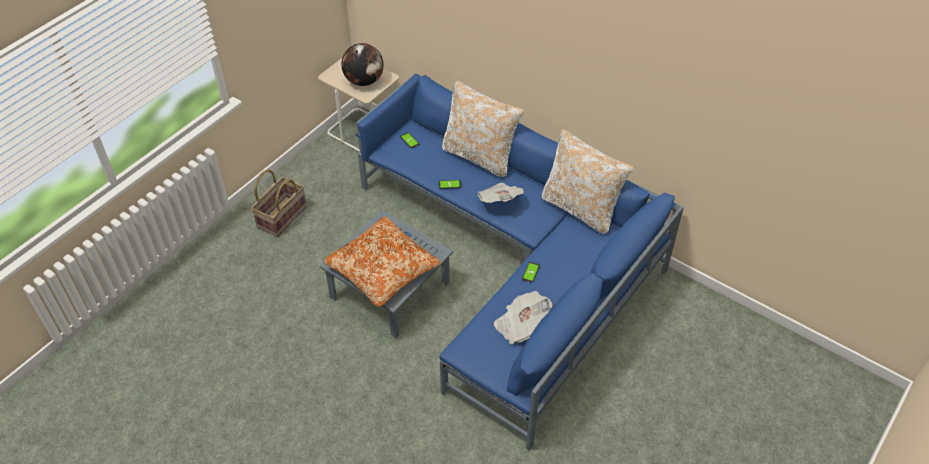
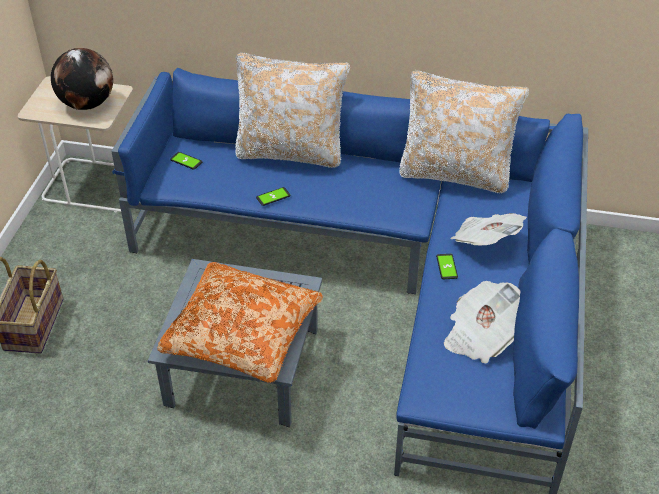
camera: 25 degrees left, 5 degrees down
newspaper [478,183,524,203] -> newspaper moved to [451,213,527,246]

